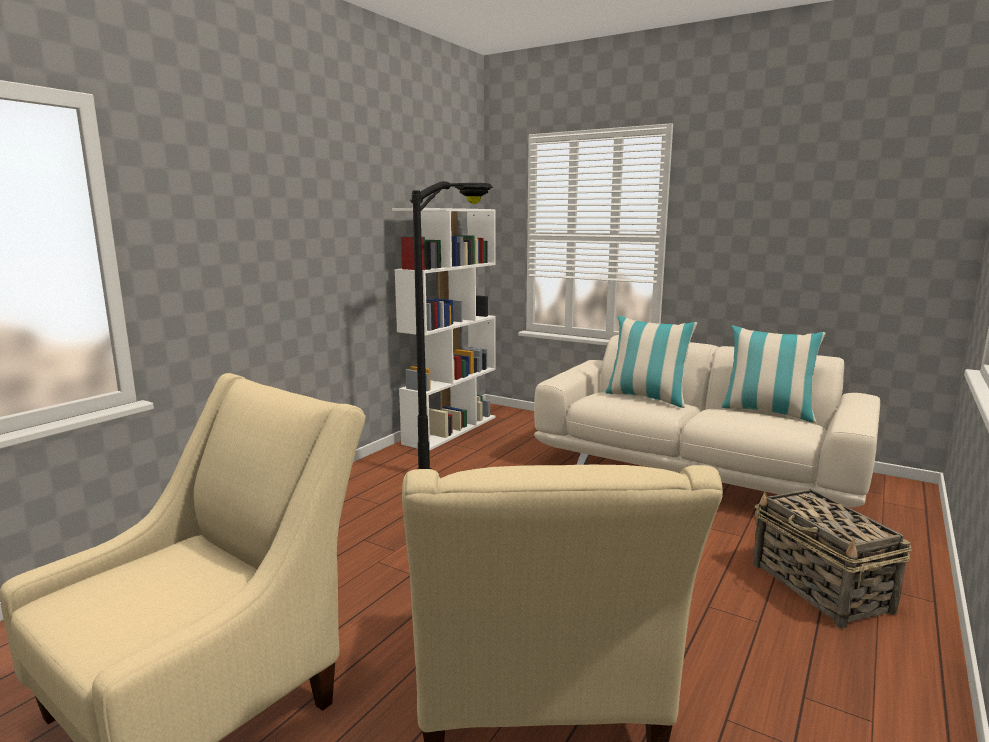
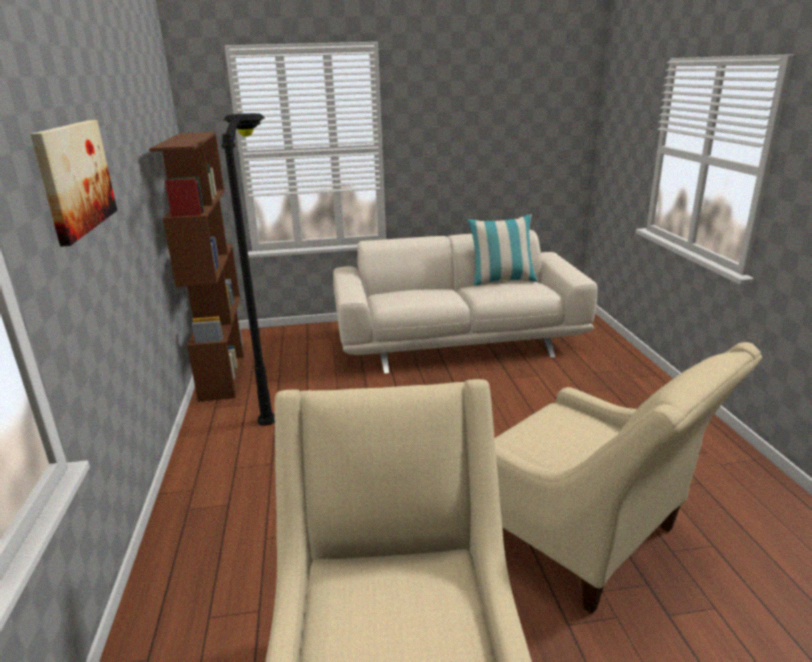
camera: 40 degrees left, 10 degrees up
white bookcase [392,208,496,451] -> brown bookcase [149,132,247,402]
pillow [605,316,698,408] -> none
basket [753,489,911,628] -> none
none -> picture [30,120,117,247]

